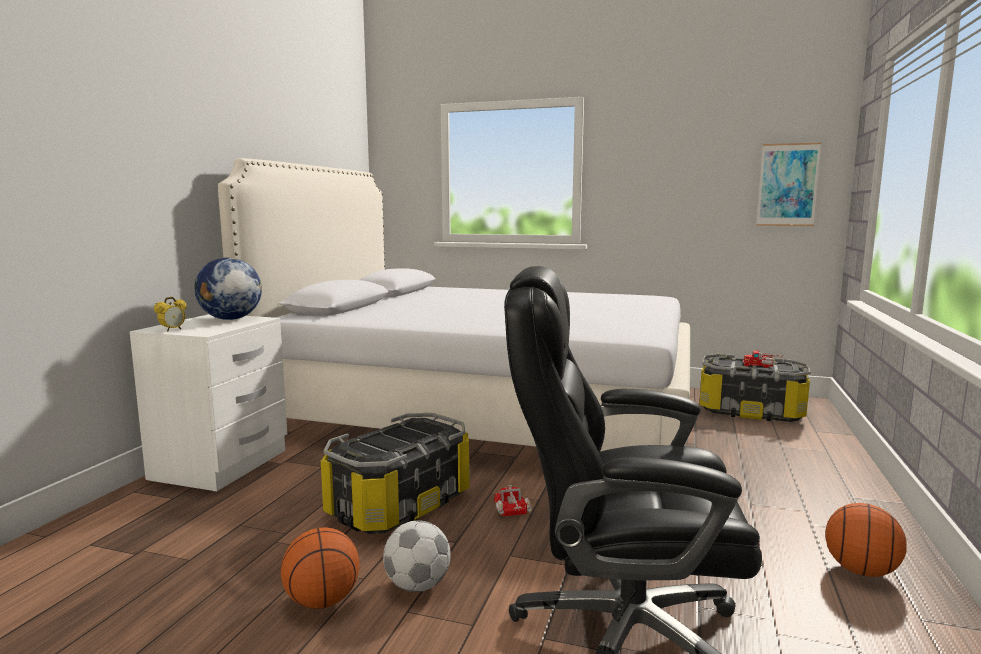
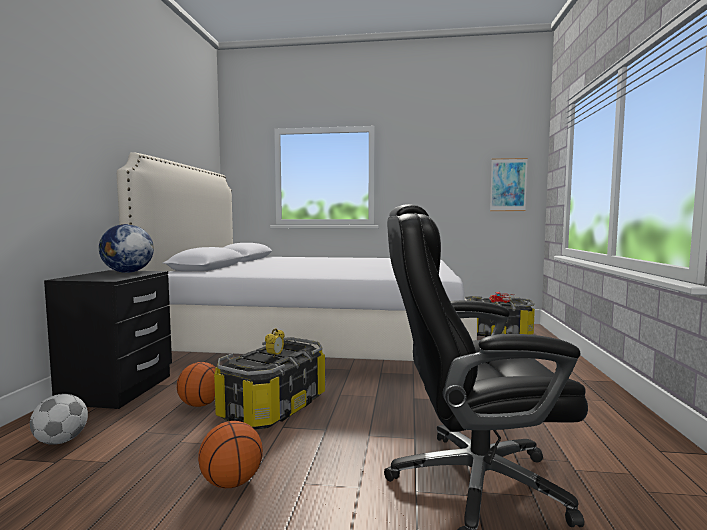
camera: 10 degrees left, 5 degrees down
white nightstand [130,314,287,491] -> black nightstand [44,270,172,409]
alarm clock [154,297,187,332] -> alarm clock moved to [265,328,285,358]
football [383,520,451,592] -> football moved to [30,394,88,445]
toy truck [494,485,532,516] -> none
basketball [825,503,907,577] -> basketball moved to [177,362,216,407]

